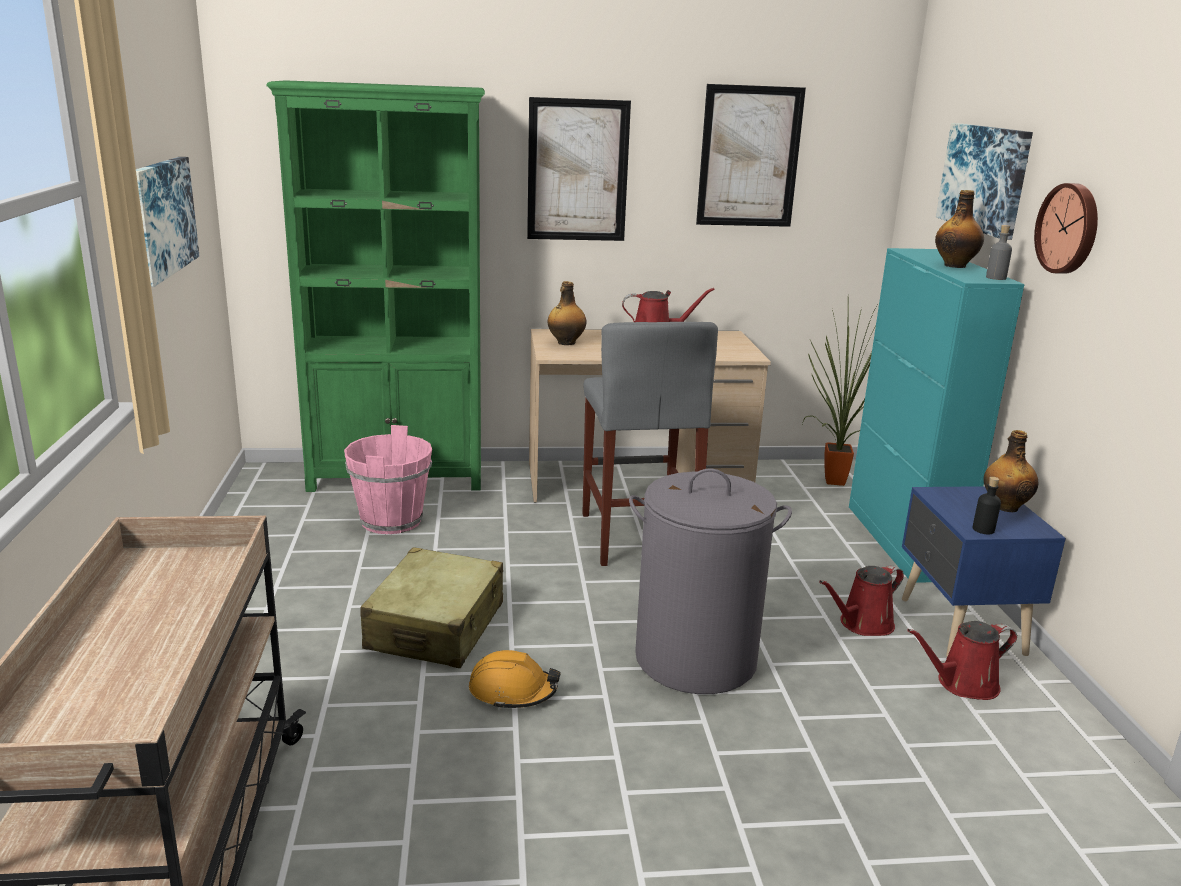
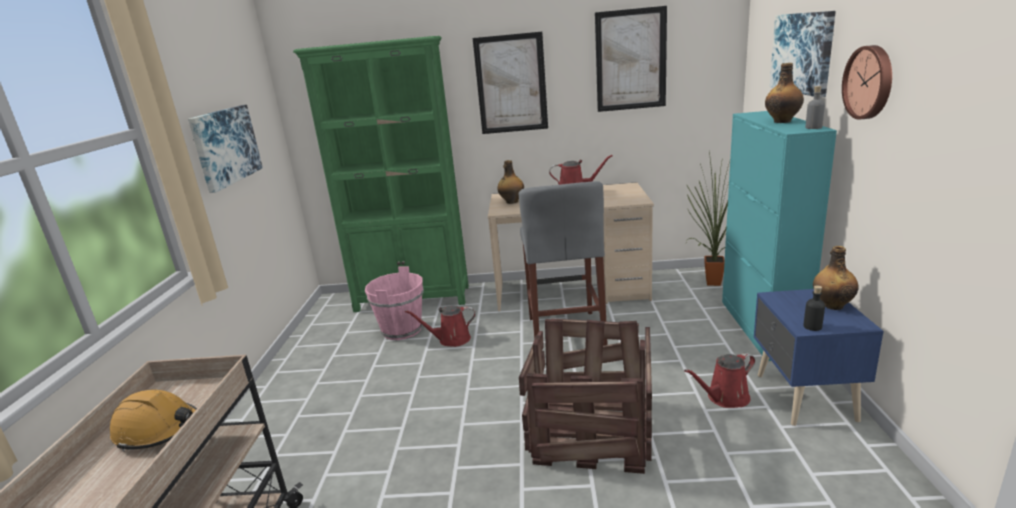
camera: 10 degrees right, 0 degrees up
beige suitcase [360,547,503,668] -> none
orange hard hat [469,650,561,710] -> orange hard hat moved to [110,389,197,451]
grey laundry basket [629,468,792,694] -> crate [519,318,652,474]
red watering can [907,621,1017,700] -> red watering can moved to [405,305,476,347]

